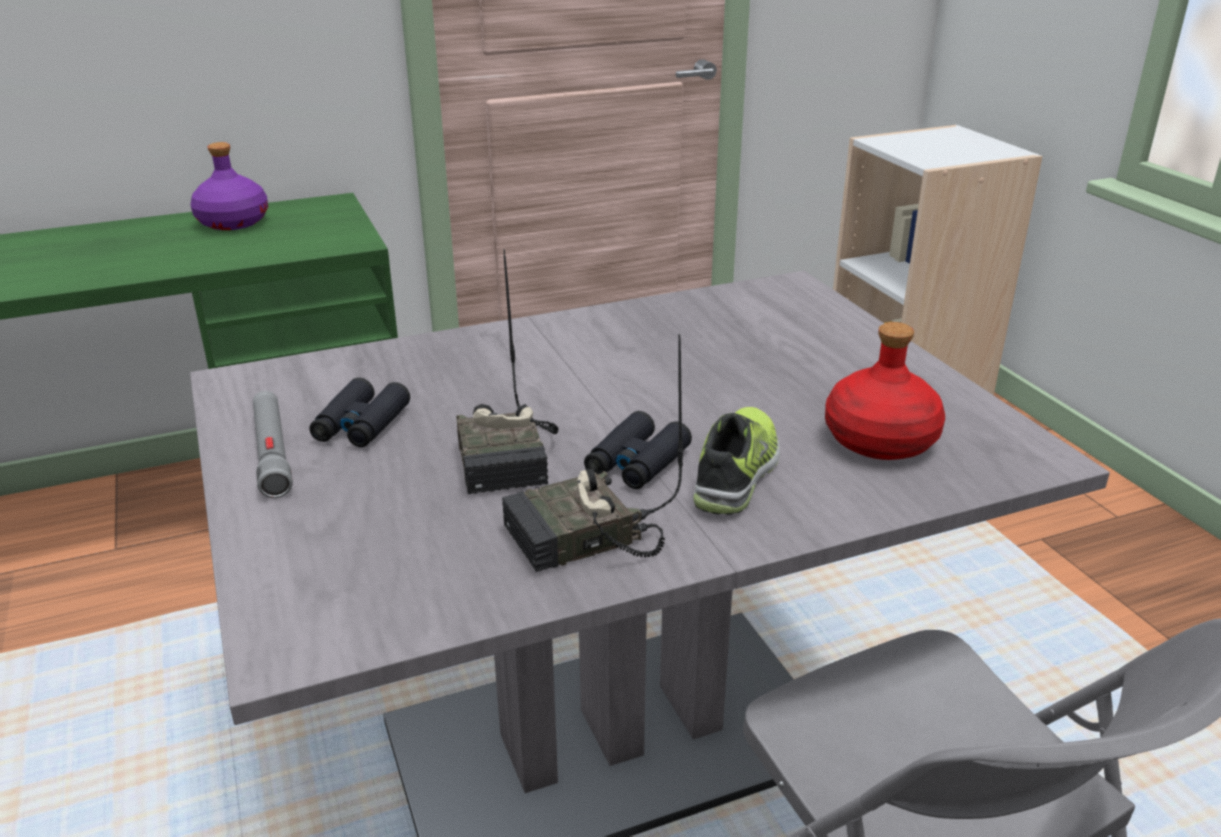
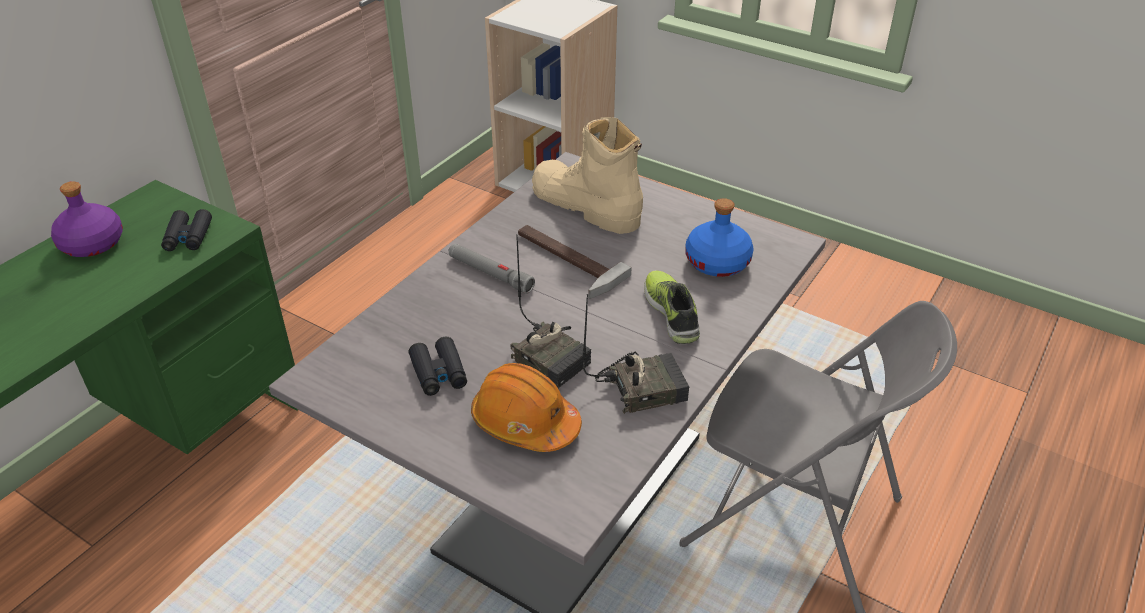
camera: 35 degrees left, 10 degrees up
grey flashlight [253,391,293,498] -> grey flashlight moved to [449,243,535,294]
radio [502,334,683,572] -> radio turned 135 degrees counterclockwise [583,294,689,414]
black binoculars [584,411,692,489] -> black binoculars moved to [161,209,212,251]
red bottle [825,322,945,460] -> blue bottle [685,198,754,277]
none -> orange hard hat [471,363,582,452]
none -> hammer [518,225,632,299]
none -> beige boot [532,117,643,234]

